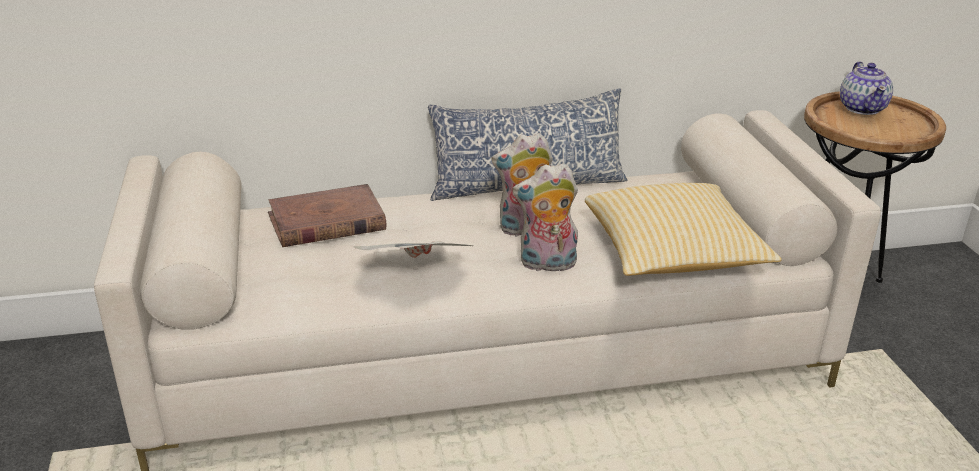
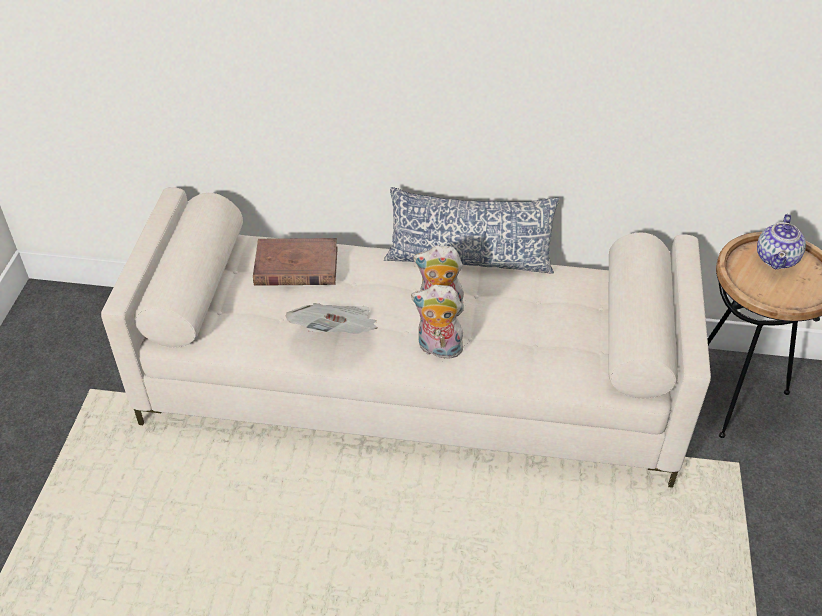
camera: 20 degrees right, 15 degrees up
pillow [585,183,782,276] -> none

